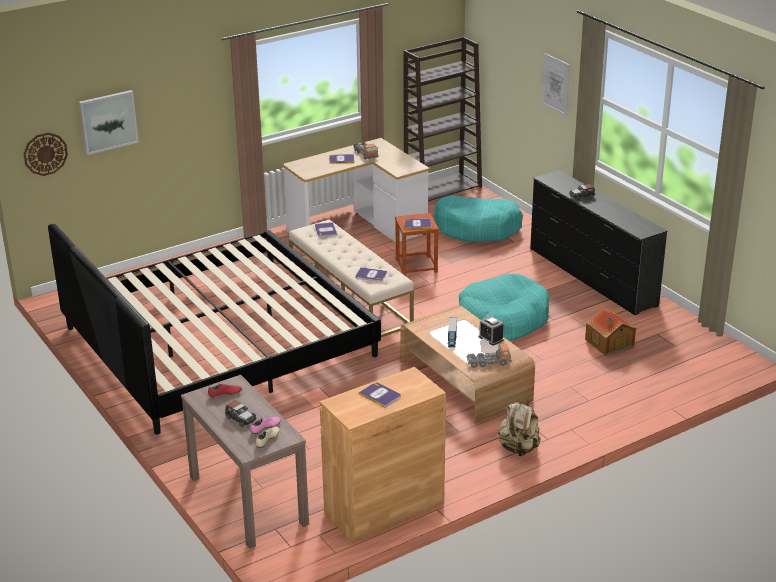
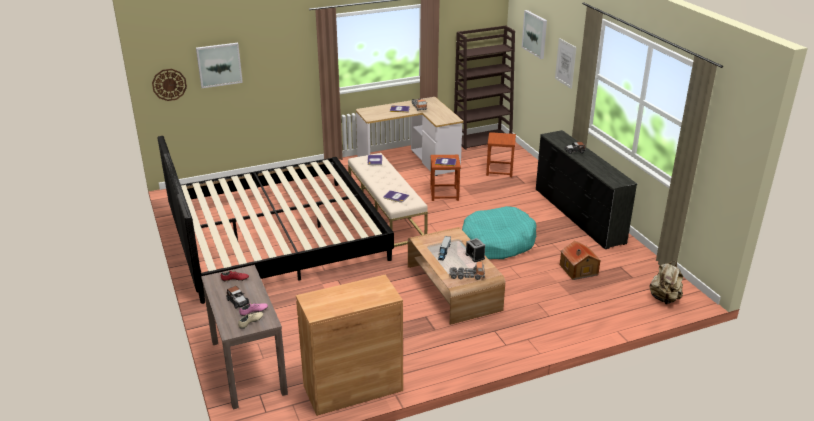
camera: 10 degrees right, 0 degrees up
book [359,382,401,408] -> none
turquoise dog bed [434,196,523,242] -> brown stool [486,132,516,177]
beige backpack [498,398,541,456] -> beige backpack moved to [650,261,683,304]
none -> picture [522,10,547,59]

